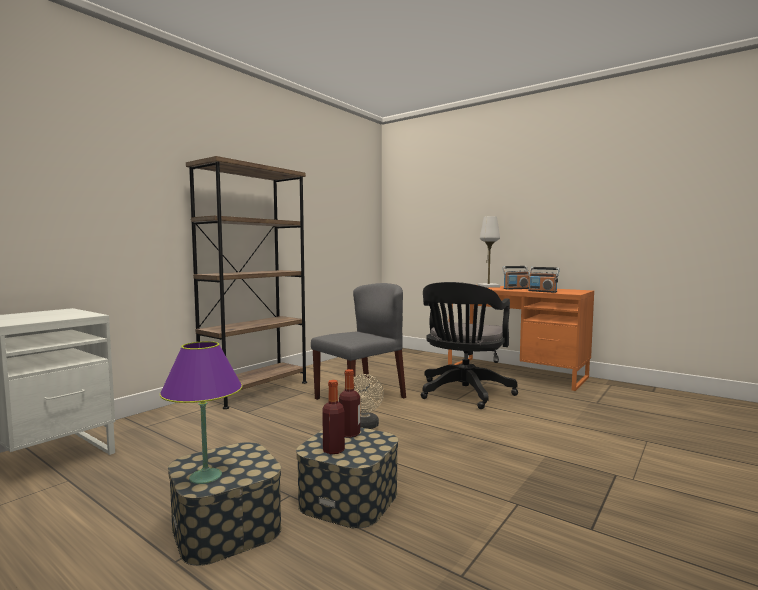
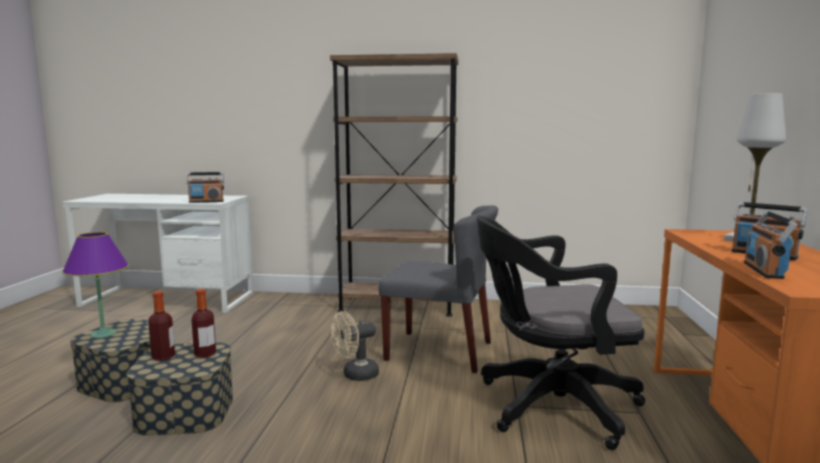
camera: 60 degrees right, 5 degrees up
none -> radio [186,172,224,203]

